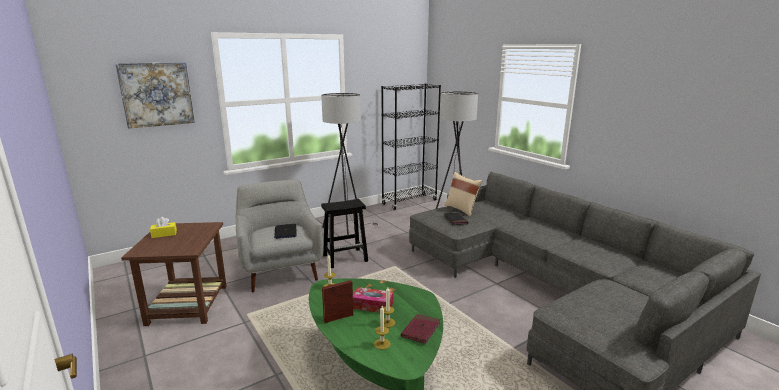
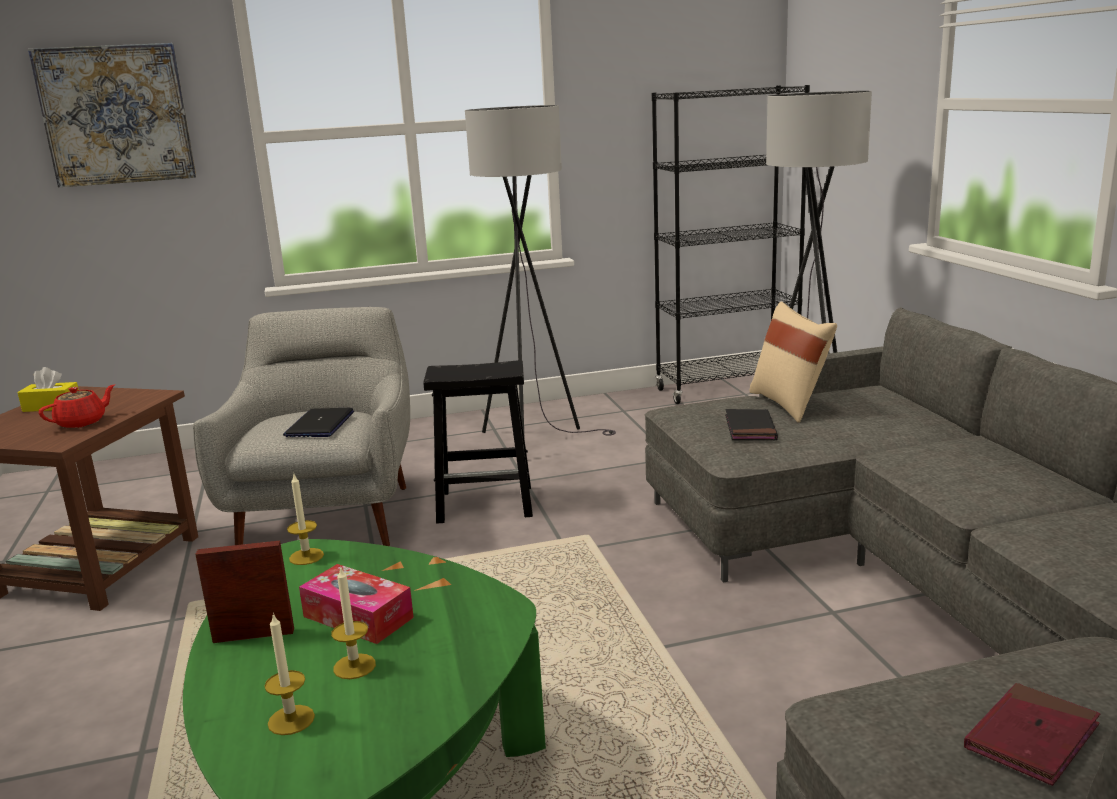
camera: 20 degrees right, 0 degrees up
red book [401,314,440,344] -> red book moved to [964,683,1100,786]
none -> red teapot [39,384,115,428]

